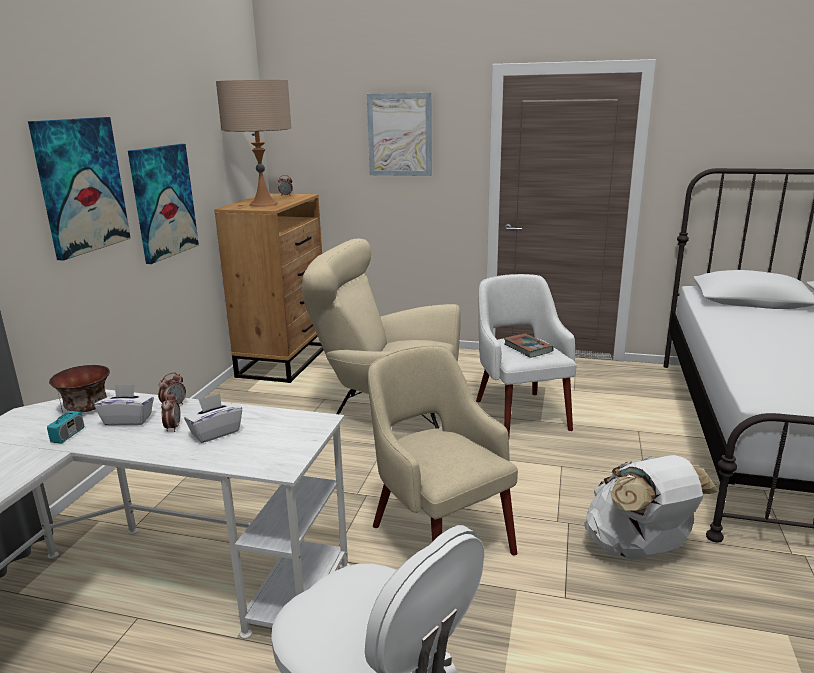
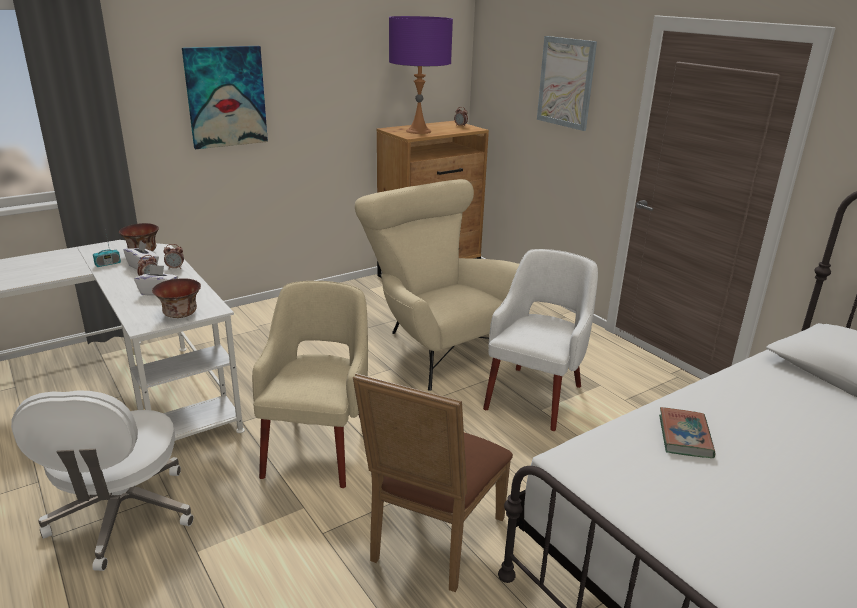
camera: 40 degrees right, 5 degrees up
picture [128,144,199,264] -> none
beige table lamp [216,80,291,207] -> purple table lamp [389,16,453,134]
book [504,334,554,358] -> book moved to [659,407,716,458]
white backpack [584,455,719,560] -> brown chair [353,373,513,592]
none -> bowl [152,278,201,318]

